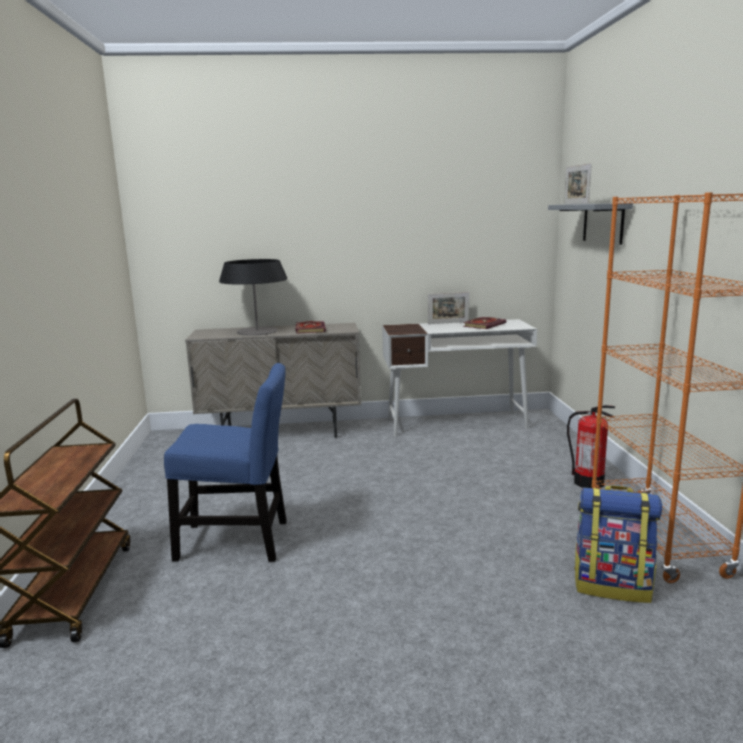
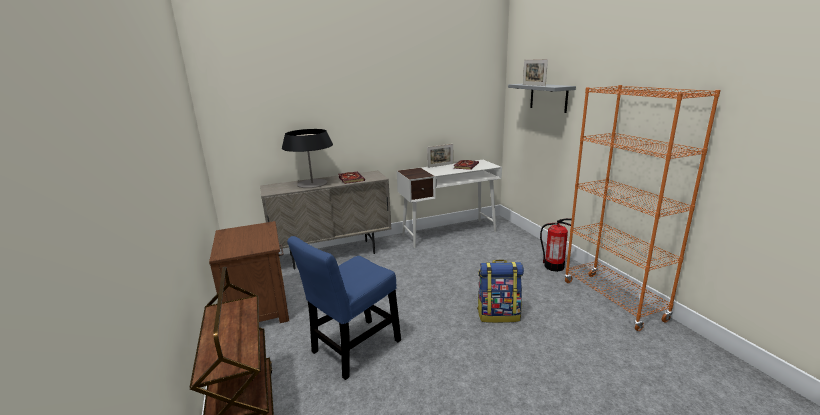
camera: 15 degrees left, 5 degrees up
blue chair [164,363,287,562] -> blue chair turned 150 degrees clockwise [287,236,401,380]
backpack [574,486,662,603] -> backpack moved to [477,260,524,323]
none -> brown nightstand [209,221,289,323]

